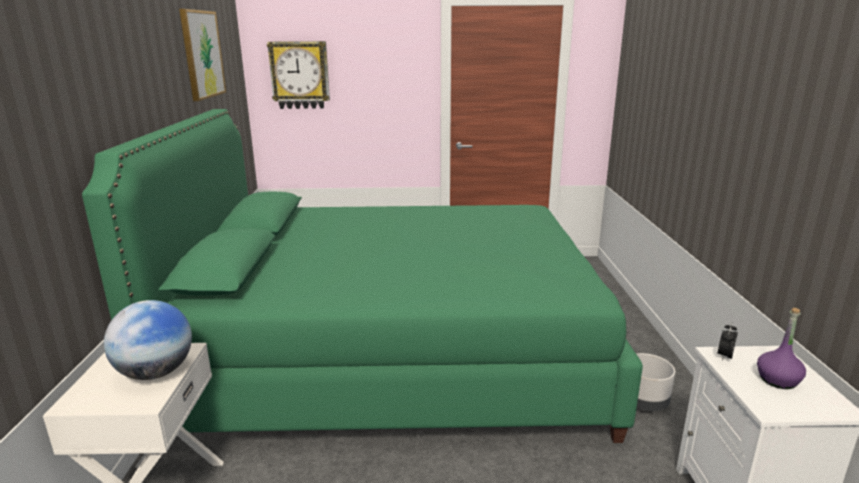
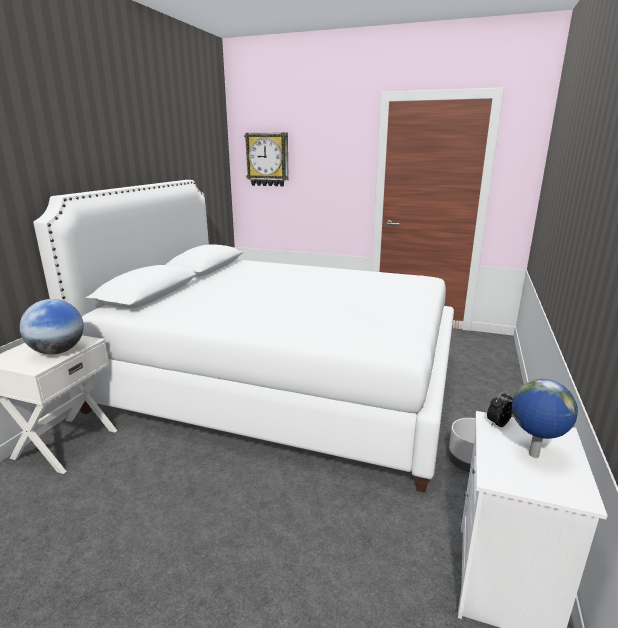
camera: 20 degrees right, 0 degrees up
green bed [82,109,643,443] -> white bed [33,180,454,493]
picture [179,9,226,101] -> none
purple bottle [757,308,806,389] -> globe [512,379,578,458]

